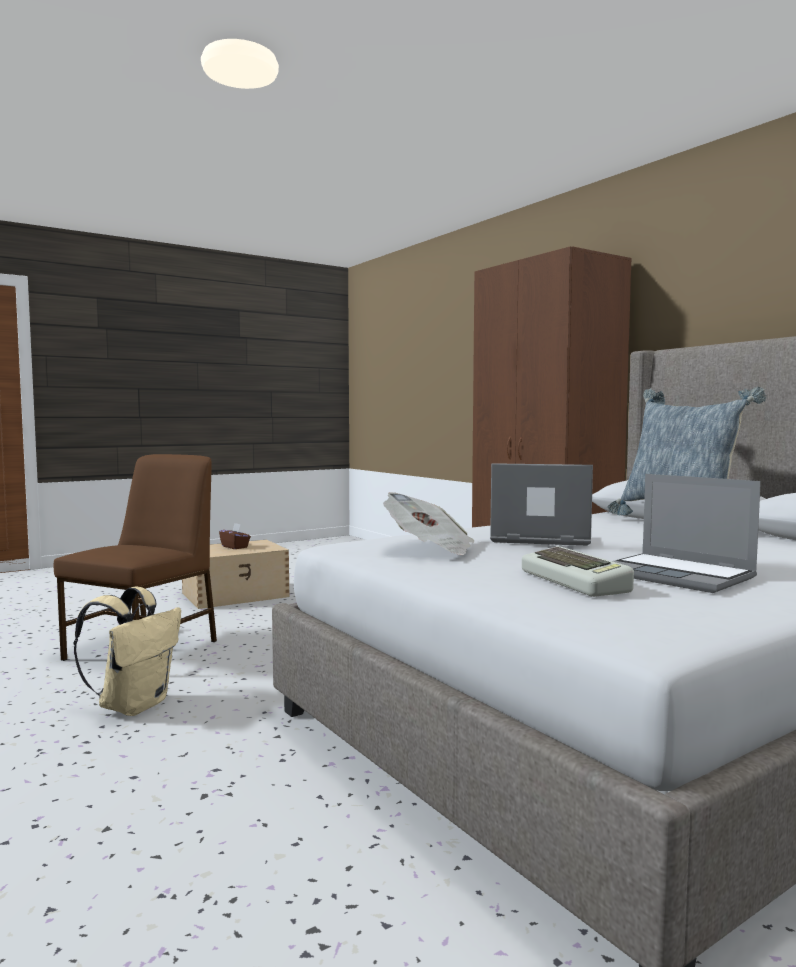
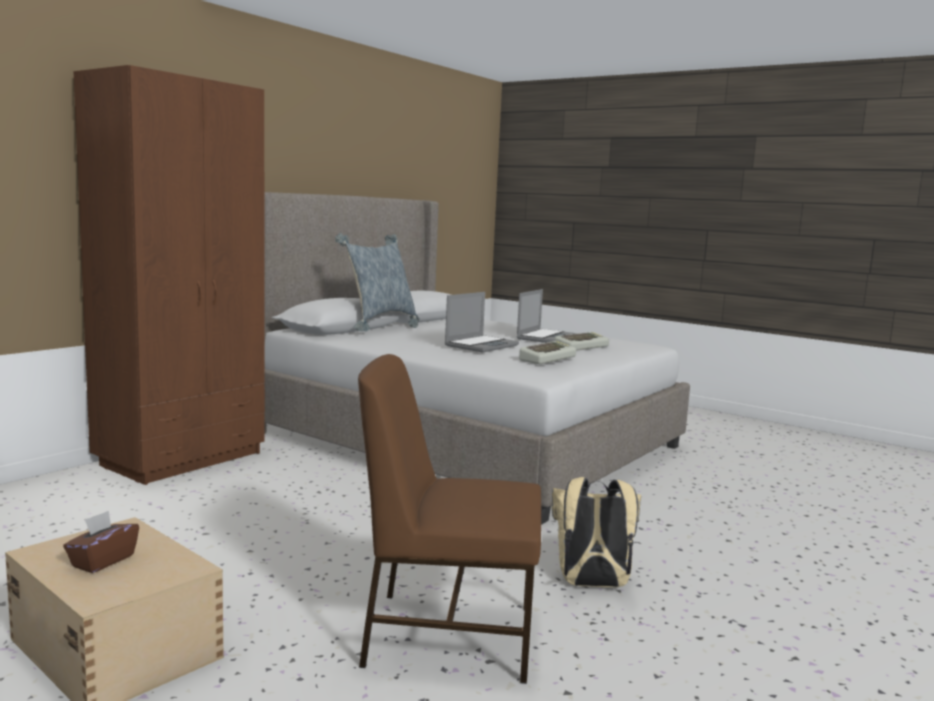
camera: 110 degrees left, 5 degrees up
newspaper [383,492,475,555] -> keyboard [519,341,576,364]
laptop [490,463,593,546] -> laptop turned 135 degrees counterclockwise [445,292,519,353]

